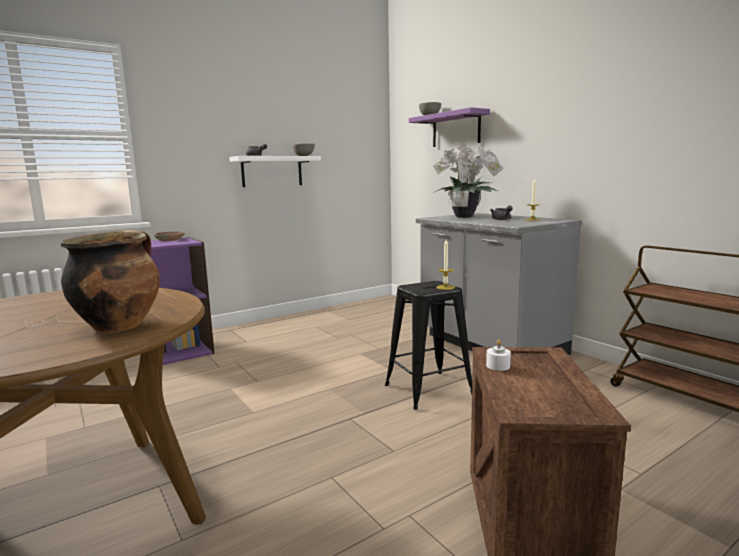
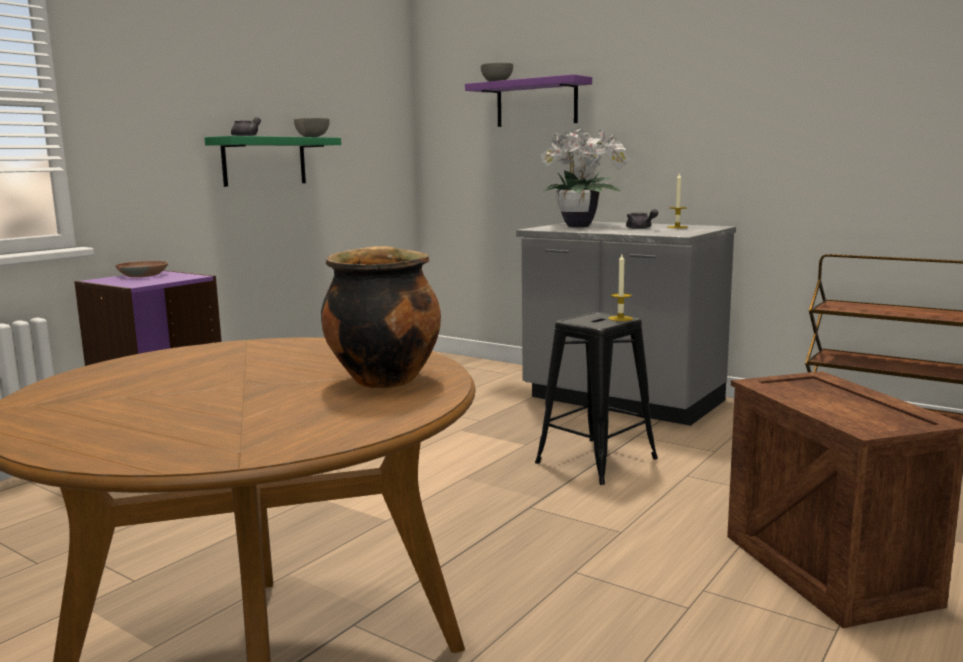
camera: 20 degrees left, 0 degrees up
white shelf [229,156,321,187] -> green shelf [205,136,341,187]
white candle [486,339,511,371] -> none

